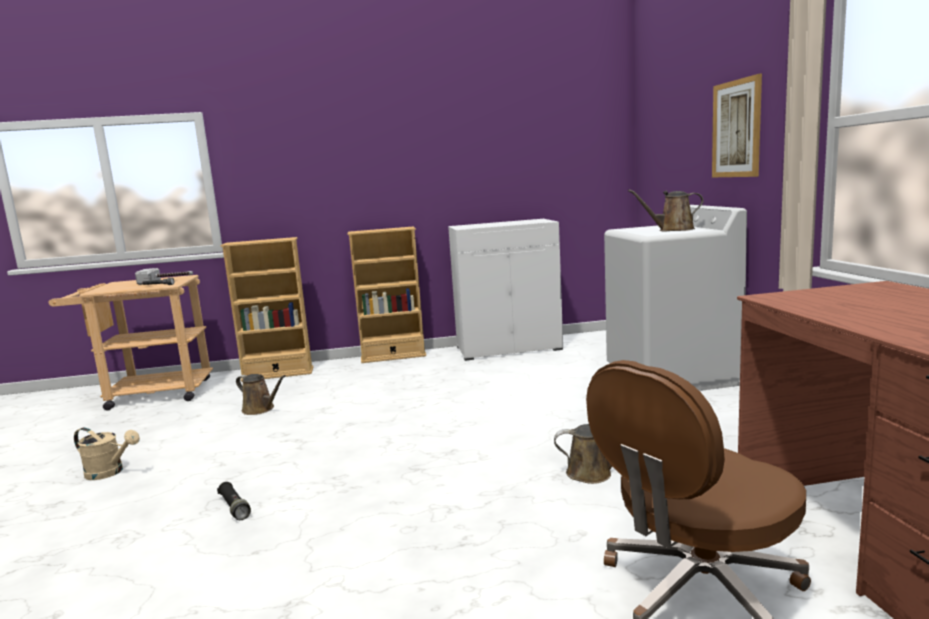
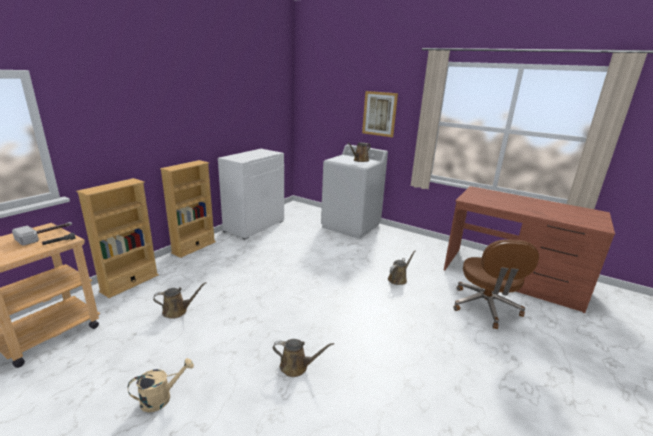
camera: 50 degrees left, 10 degrees up
black flashlight [217,482,251,520] -> brown watering can [273,339,334,377]

